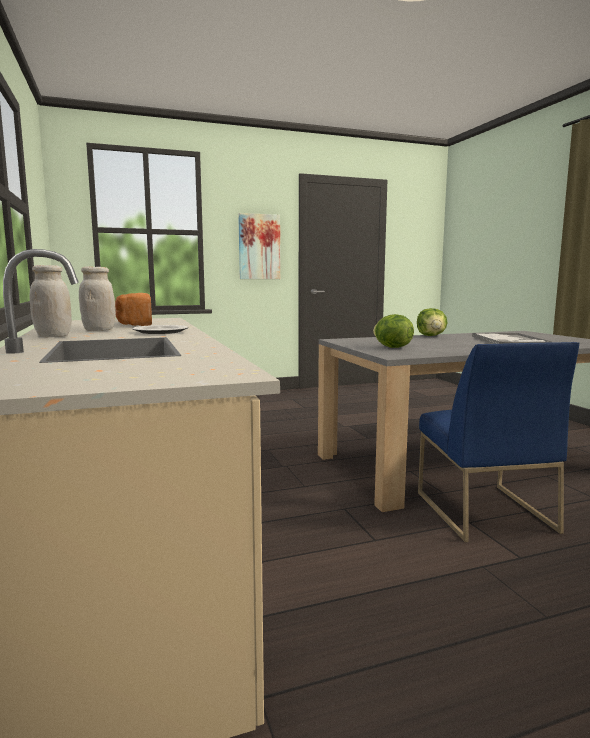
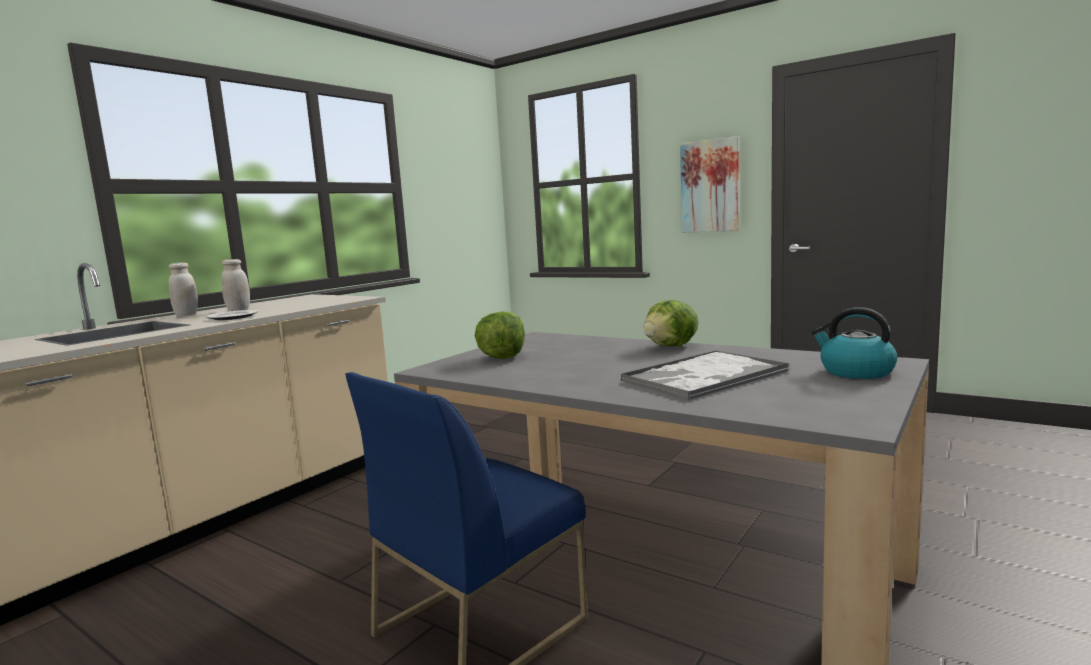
camera: 55 degrees right, 0 degrees up
bread [115,293,152,326] -> none
none -> kettle [811,307,897,379]

